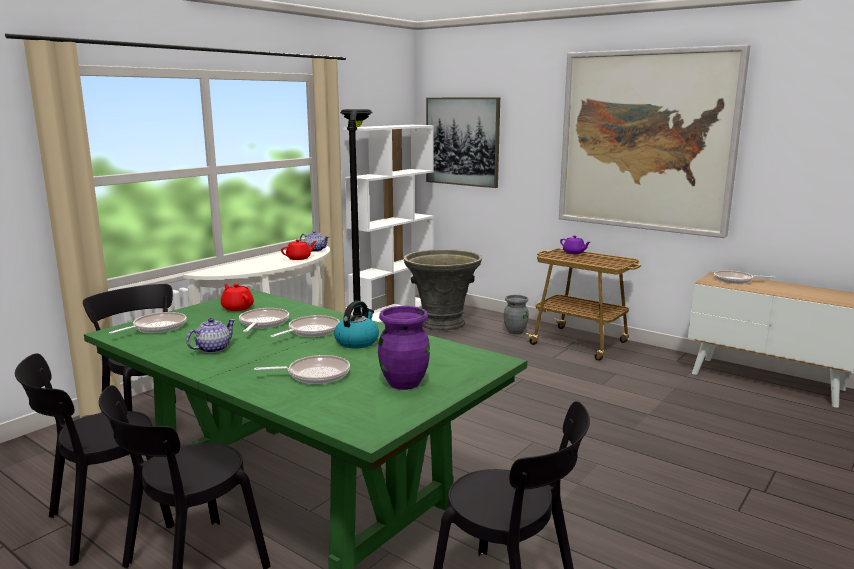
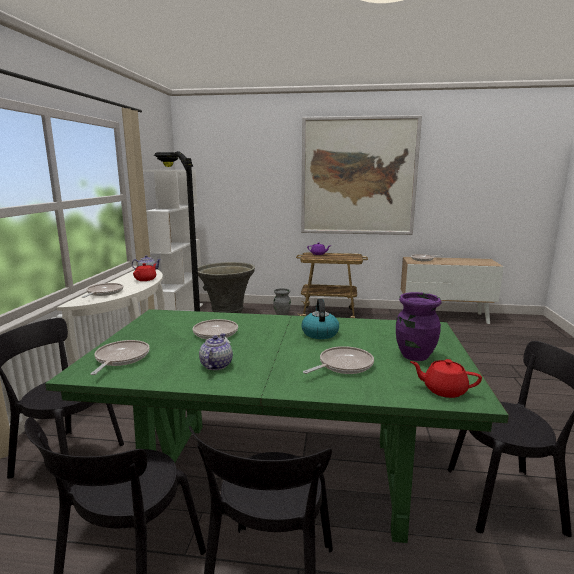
camera: 30 degrees left, 0 degrees up
red teapot [221,284,254,311] -> red teapot moved to [410,359,482,398]
frying pan [270,315,340,338] -> frying pan moved to [82,283,123,298]
picture [426,97,500,188] -> none

